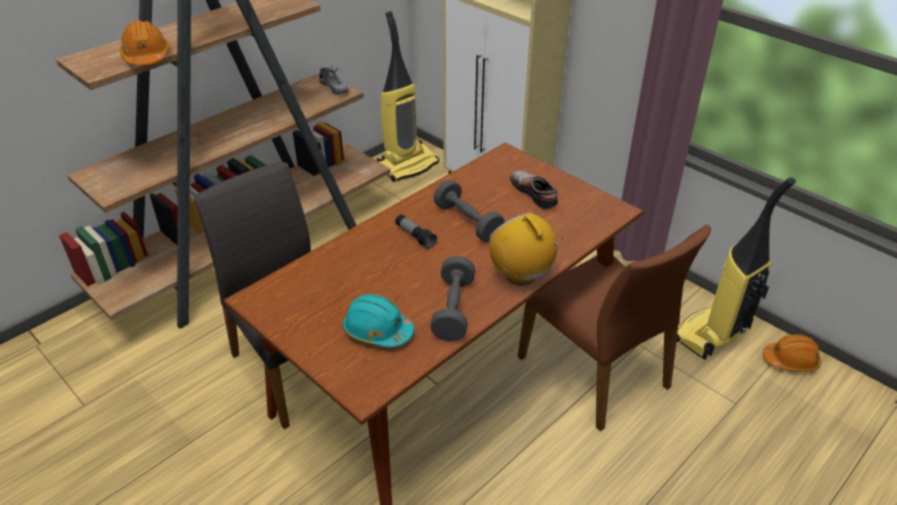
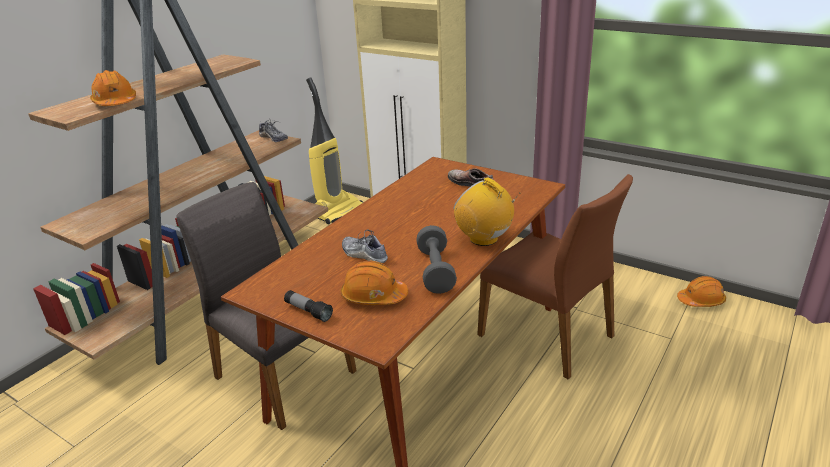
camera: 10 degrees left, 10 degrees down
turquoise hard hat [342,294,414,347] -> orange hard hat [341,261,408,305]
flashlight [395,214,437,249] -> flashlight moved to [284,290,333,322]
grey dumbbell [434,180,505,243] -> none
vacuum cleaner [676,177,796,360] -> none
none -> shoe [342,230,388,263]

